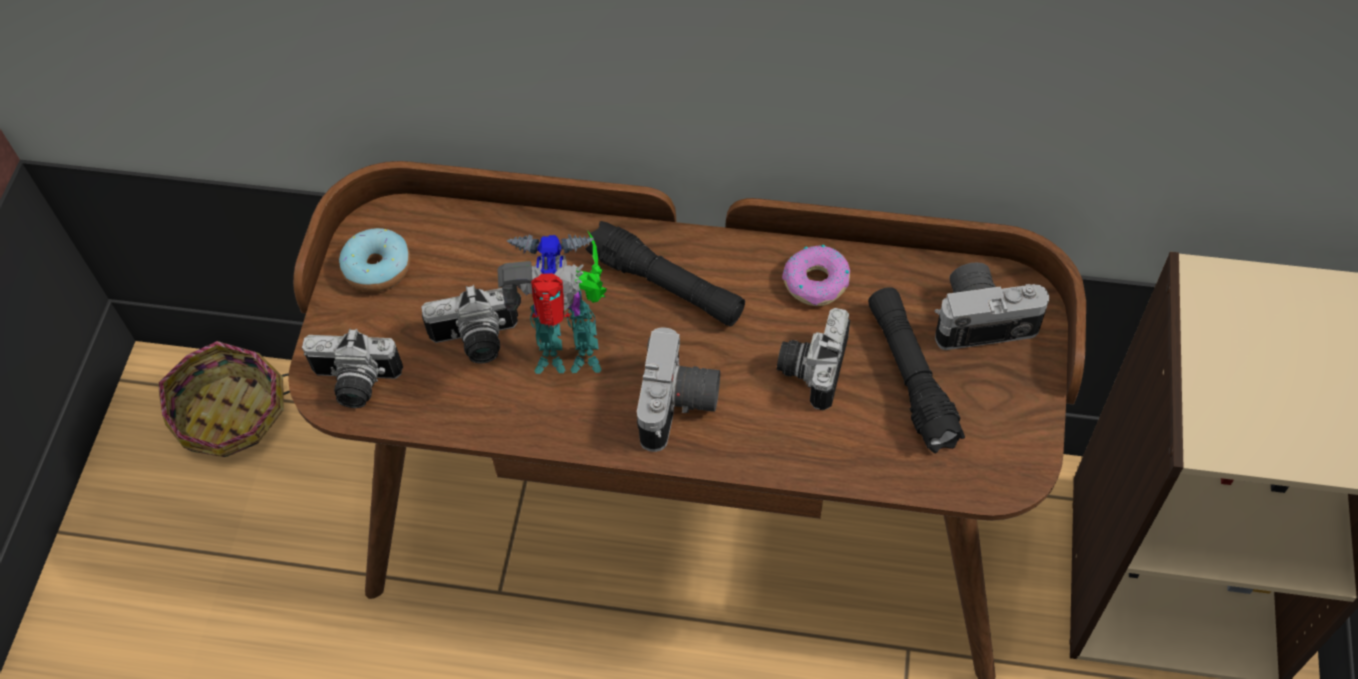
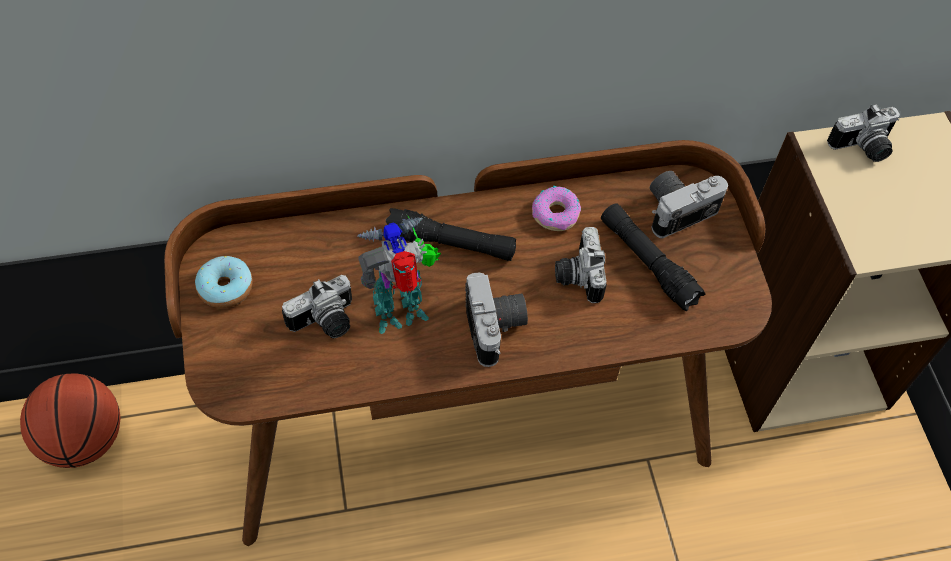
camera: 25 degrees left, 0 degrees up
basket [159,341,290,457] -> basketball [20,373,121,468]
camera [302,329,404,408] -> camera moved to [827,104,900,162]

